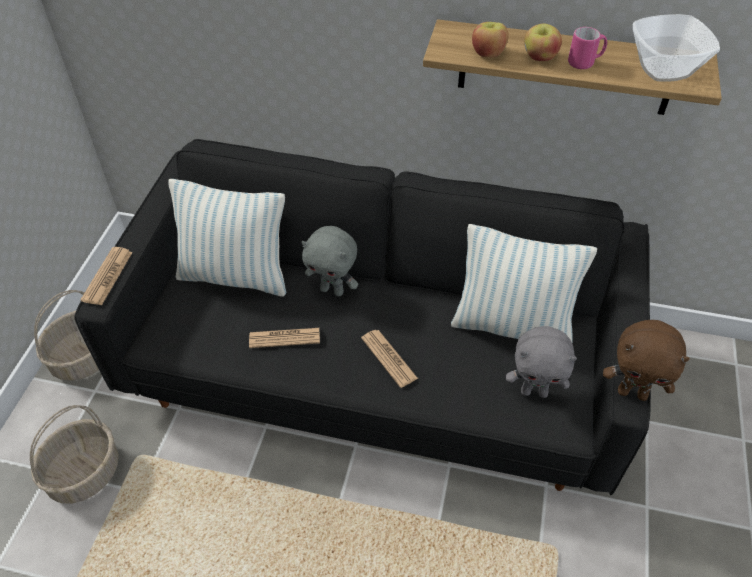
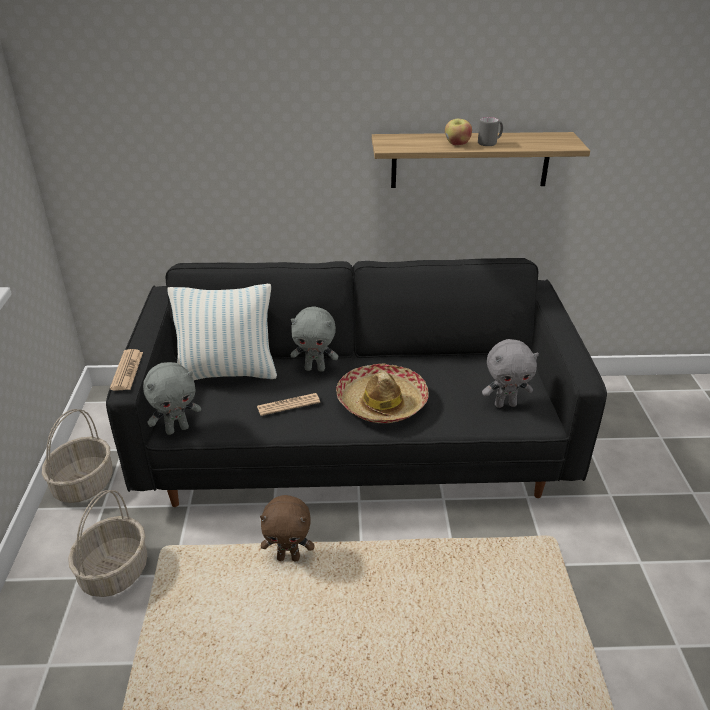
camera: 15 degrees left, 15 degrees down
newspaper [361,330,418,388] -> hat [336,363,429,423]
pillow [451,224,597,342] -> none
apple [472,22,509,58] -> none
pink mug [568,27,607,69] -> grey mug [478,117,503,146]
brown plush toy [603,320,690,401] -> brown plush toy moved to [260,495,315,561]
bowl [633,14,720,82] -> none
none -> grey plush toy [143,362,201,435]

